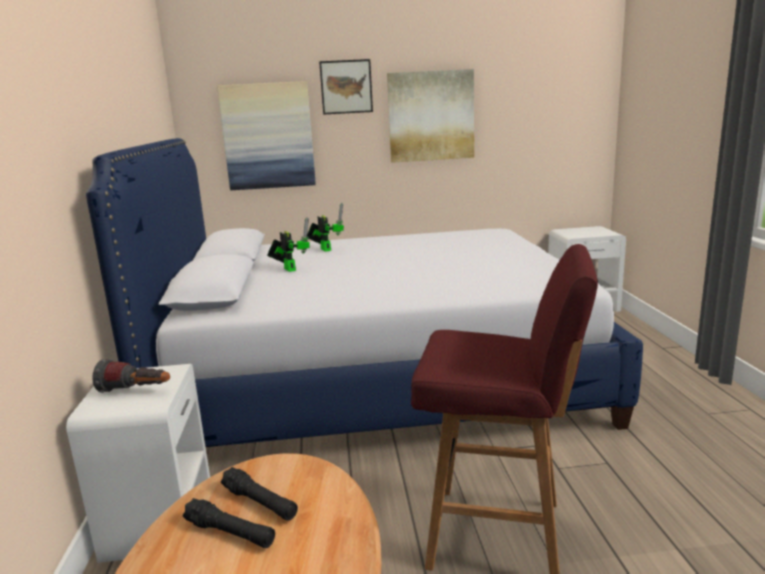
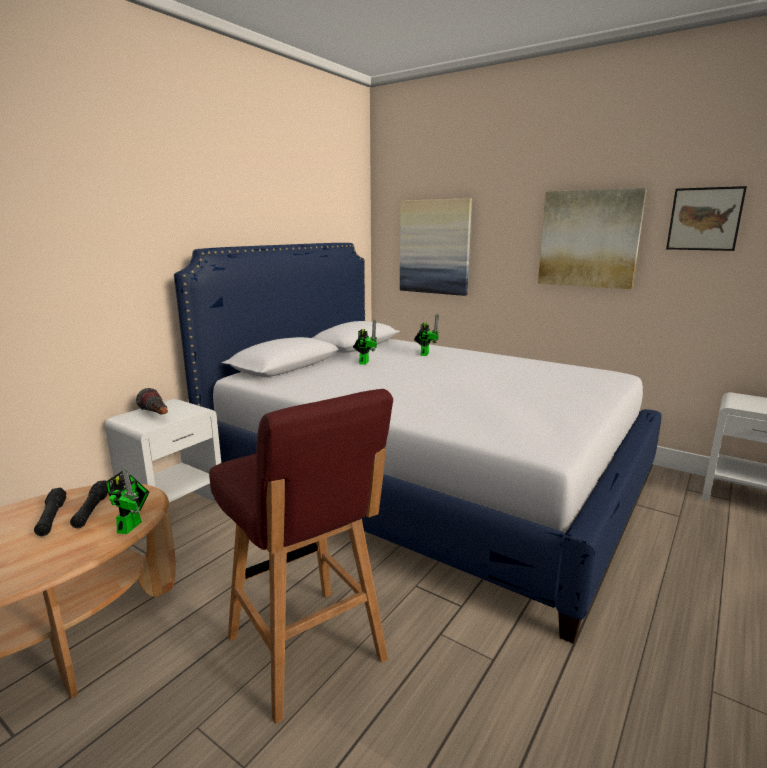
camera: 40 degrees right, 0 degrees up
picture [319,59,373,115] -> picture moved to [666,186,747,251]
none -> toy robot [107,467,149,534]

